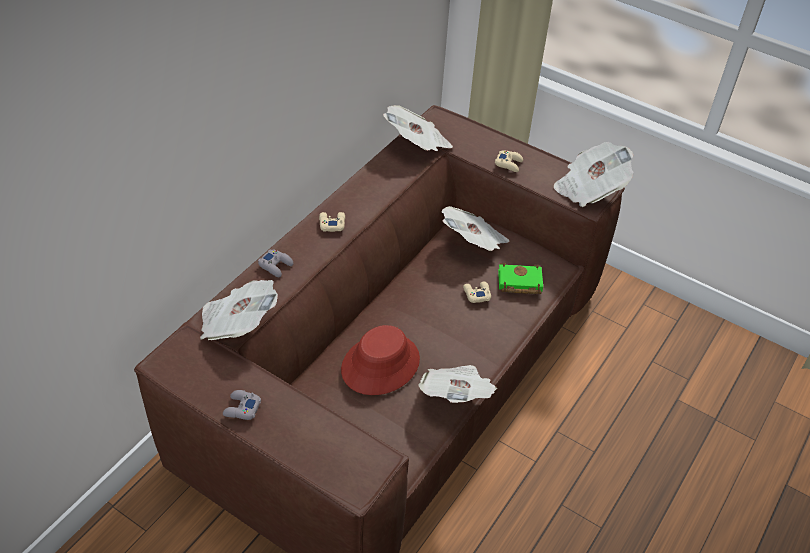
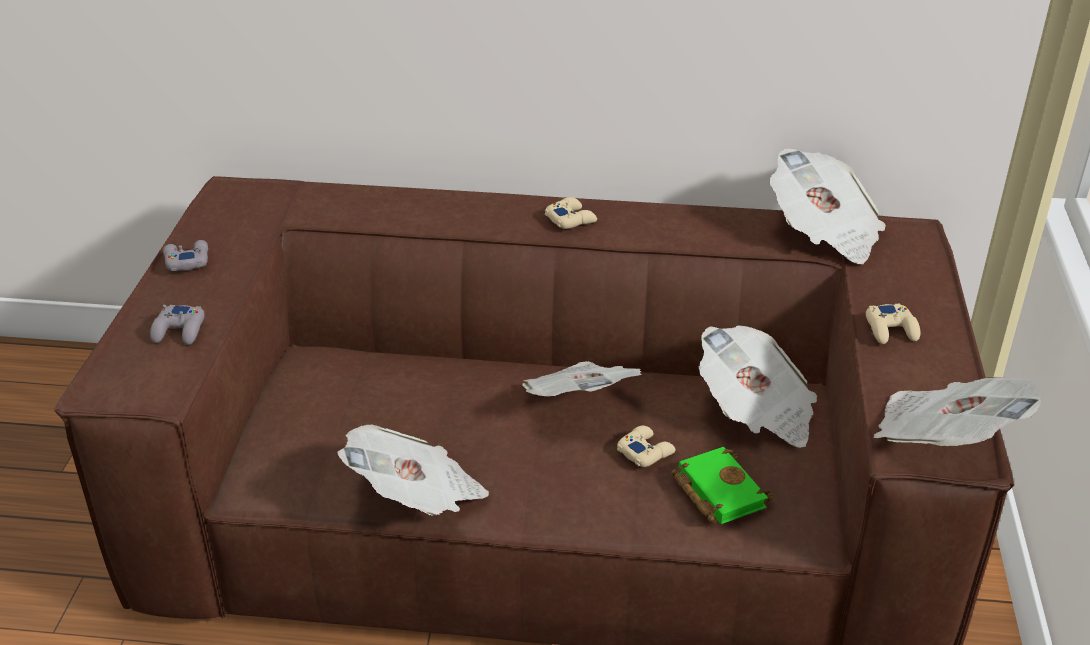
camera: 65 degrees right, 10 degrees down
newspaper [200,280,278,340] -> newspaper moved to [522,361,642,396]
grey game controller [258,250,293,277] -> grey game controller moved to [150,305,205,345]
red hat [341,325,420,395] -> none

